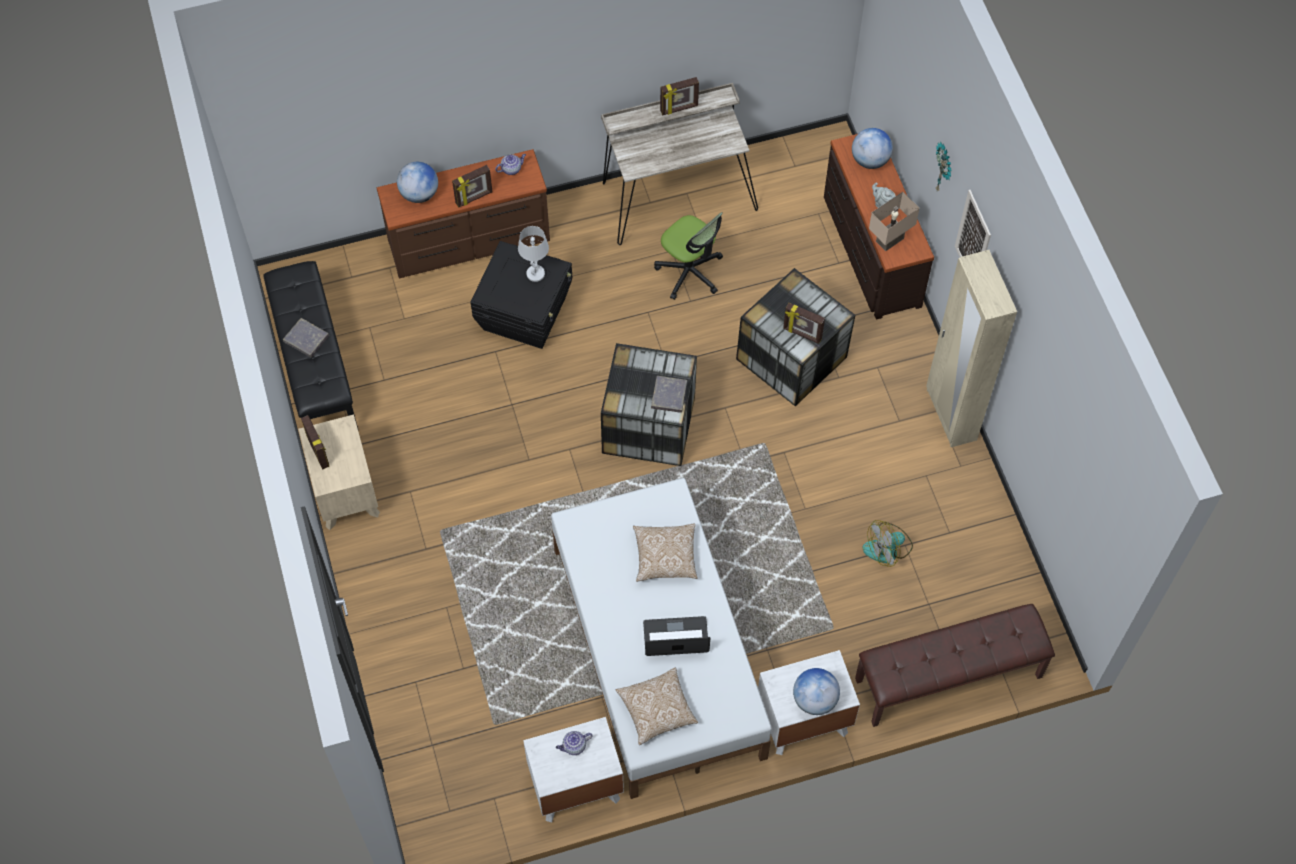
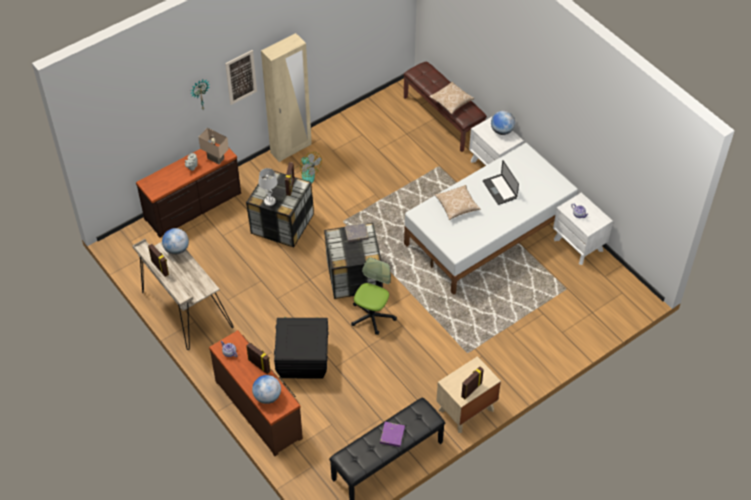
camera: 110 degrees left, 10 degrees down
grey book [283,318,329,357] -> purple book [380,422,405,447]
white table lamp [518,226,549,282] -> white table lamp moved to [258,168,278,206]
pillow [616,668,698,745] -> pillow moved to [429,82,474,114]
office chair [654,212,723,300] -> office chair moved to [351,257,397,335]
globe [852,128,893,169] -> globe moved to [162,228,189,255]
fan [862,520,913,567] -> fan moved to [294,152,322,184]

